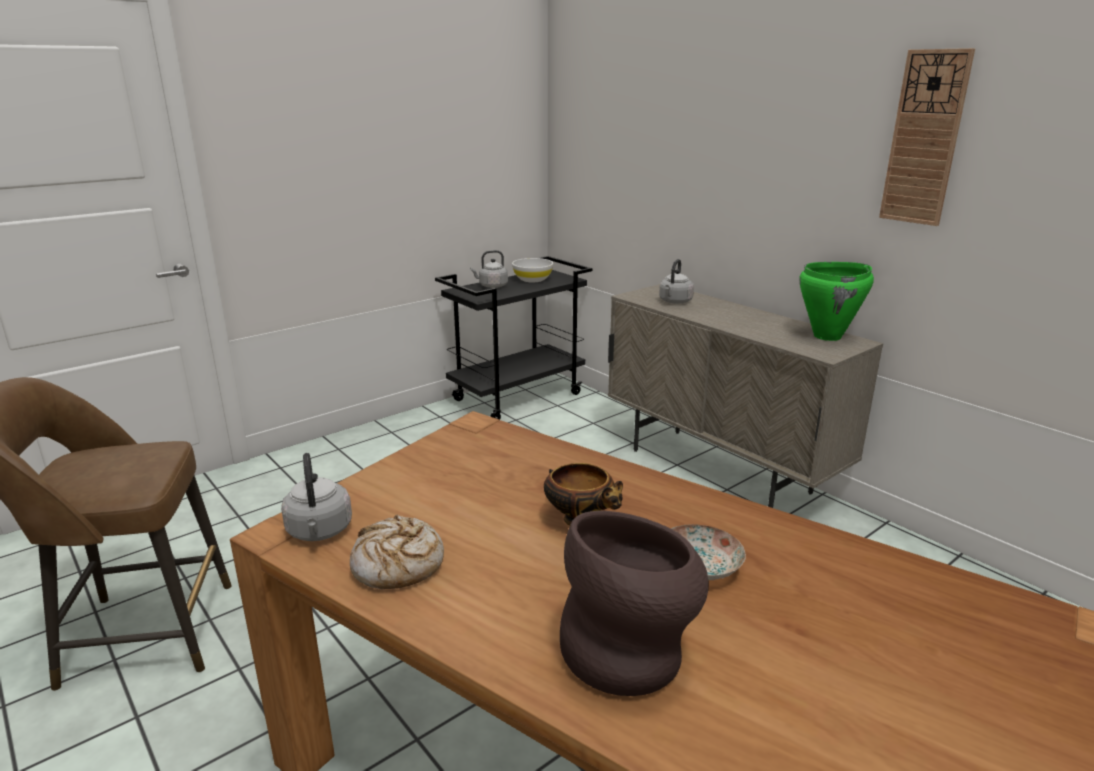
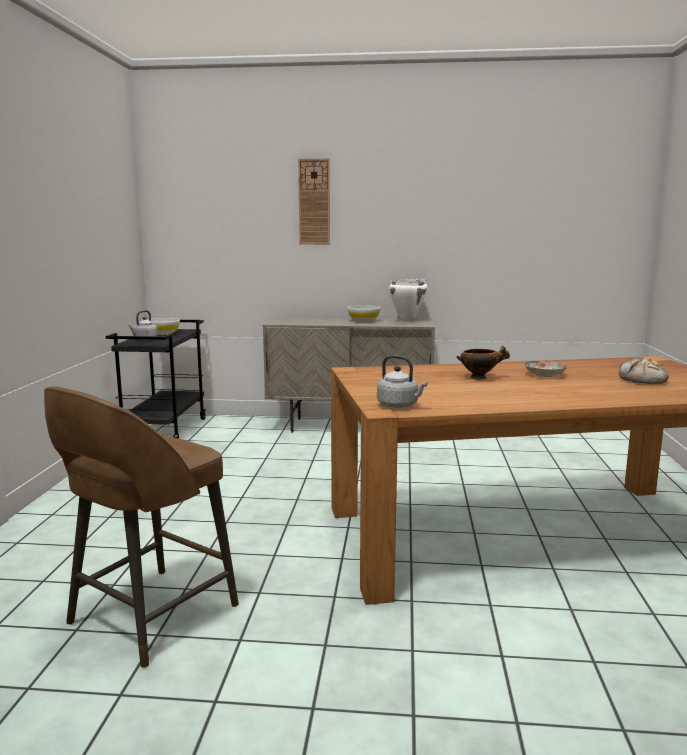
camera: 45 degrees left, 10 degrees down
bread [350,515,444,590] -> bread moved to [619,358,669,384]
brown vase [560,511,709,696] -> none
grey kettle [659,259,694,304] -> none
green cooking pot [799,262,874,341] -> white cooking pot [389,278,427,322]
wall clock [879,48,975,226] -> wall clock moved to [298,158,330,245]
none -> white bowl [348,305,380,322]

